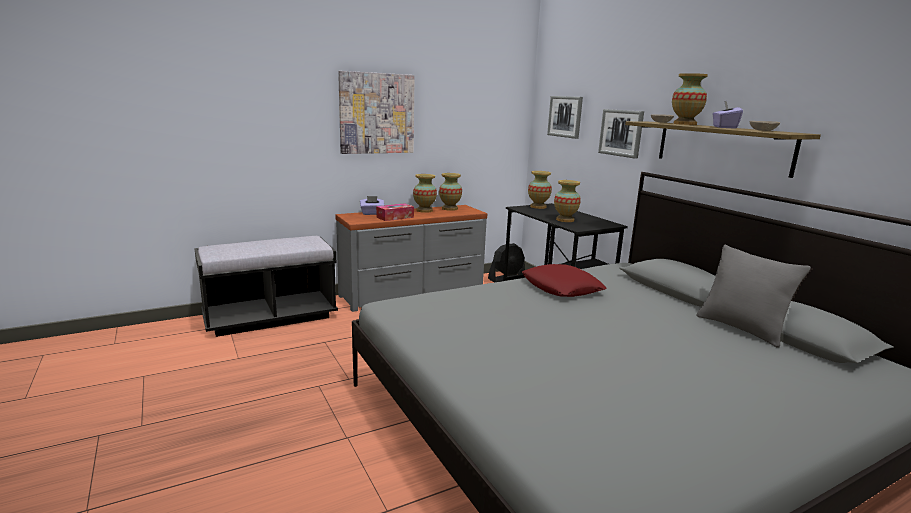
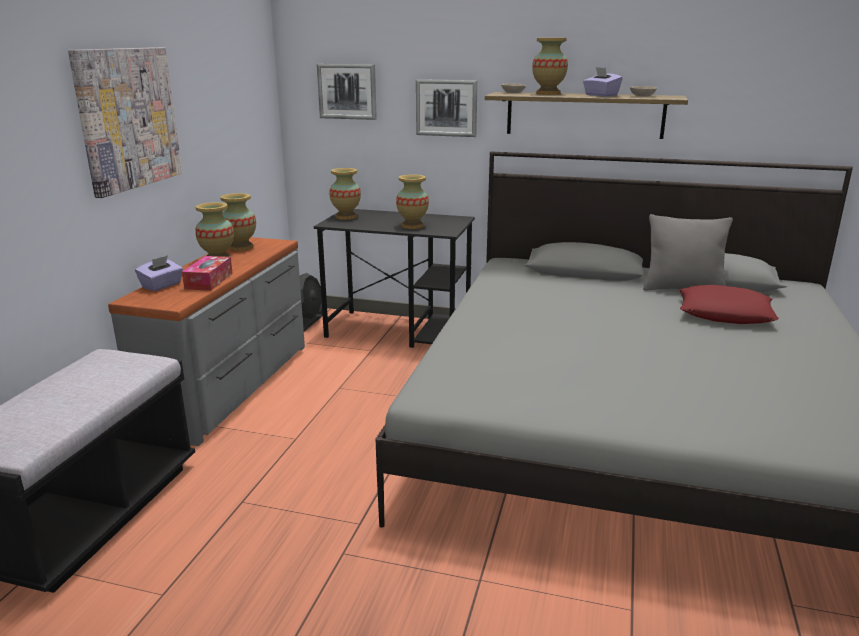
camera: 45 degrees left, 5 degrees up
red pillow [522,264,607,297] -> red pillow moved to [679,285,779,324]

